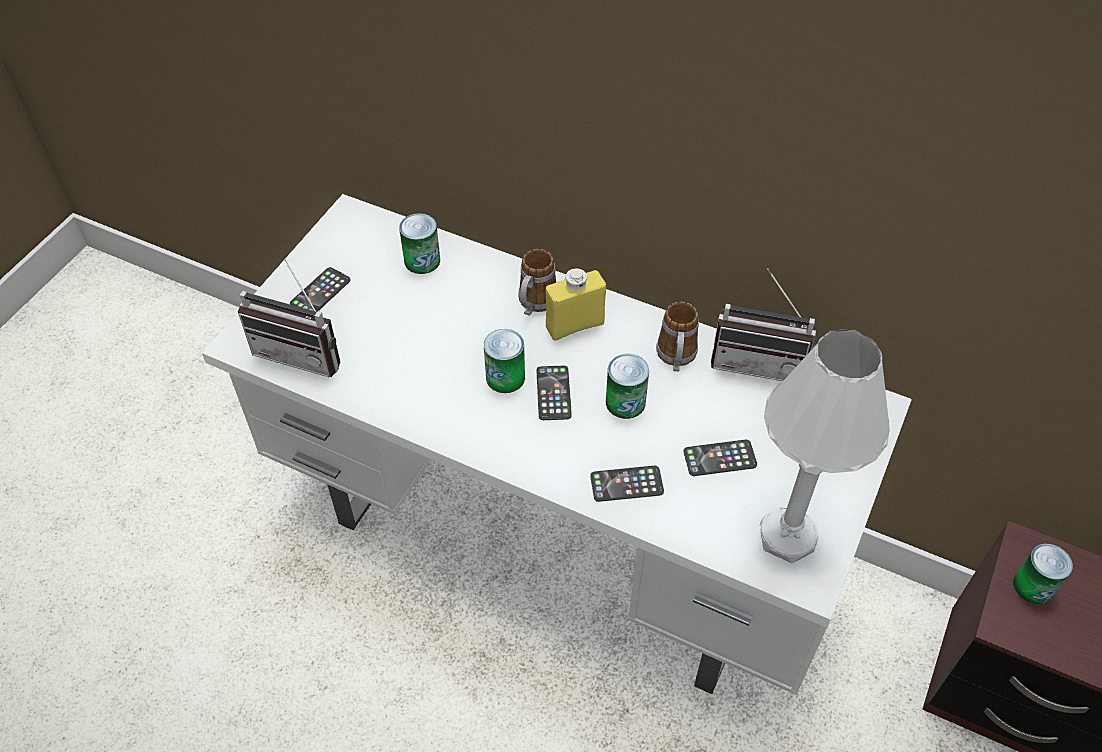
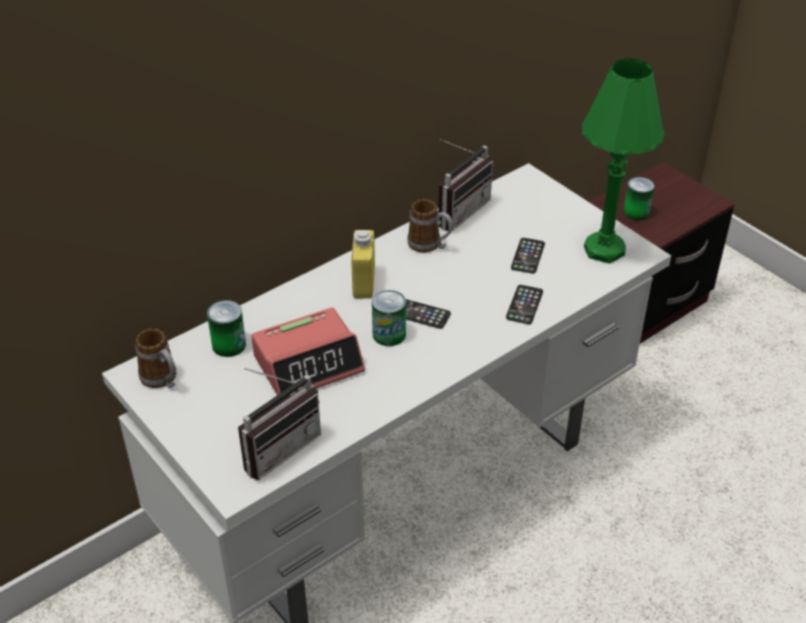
camera: 65 degrees left, 10 degrees down
phone [290,267,351,312] -> none
mug [518,249,556,316] -> mug moved to [136,329,176,388]
can [606,354,649,419] -> none
white table lamp [760,329,890,563] -> green table lamp [582,58,665,264]
none -> alarm clock [252,308,365,395]

